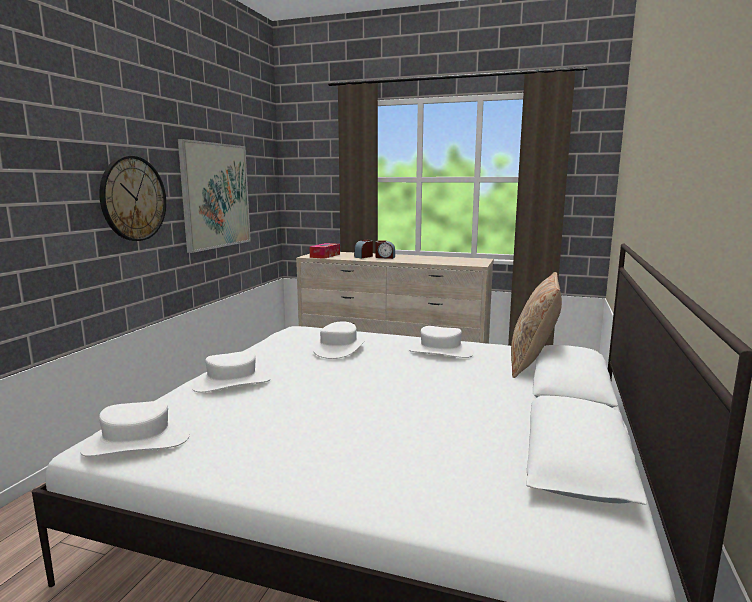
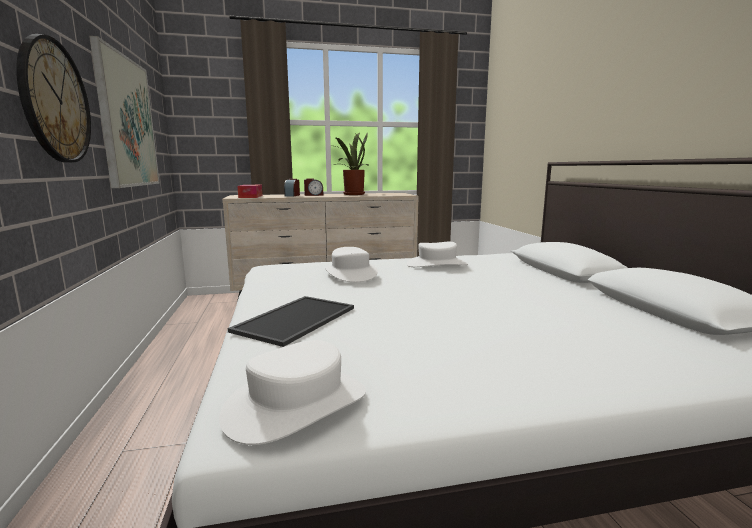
camera: 30 degrees left, 0 degrees up
white hat [191,351,271,393] -> tray [228,296,354,347]
beige pillow [511,272,562,378] -> none
none -> potted plant [334,132,369,195]

